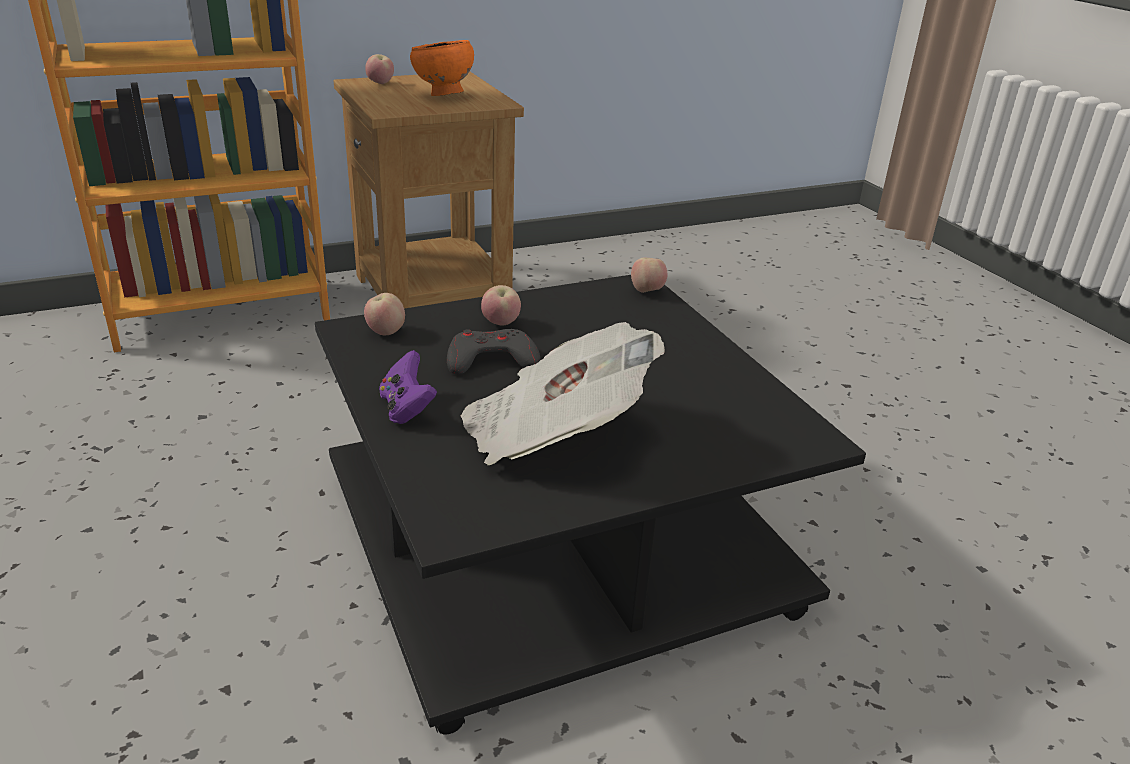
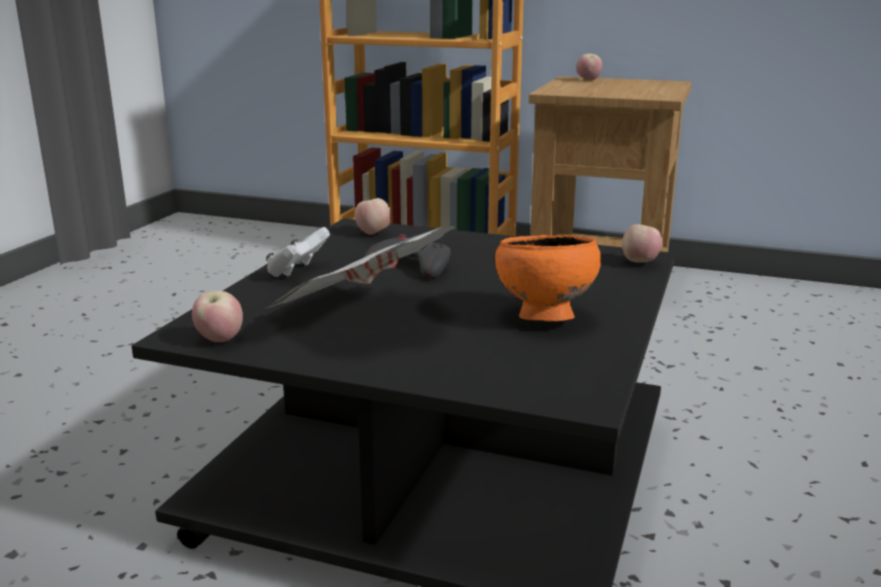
camera: 45 degrees right, 10 degrees down
purple game controller [379,350,437,424] -> white game controller [266,227,330,278]
orange bowl [410,40,474,96] -> orange bowl moved to [495,235,601,322]
apple [481,285,521,326] -> apple moved to [192,291,243,342]

